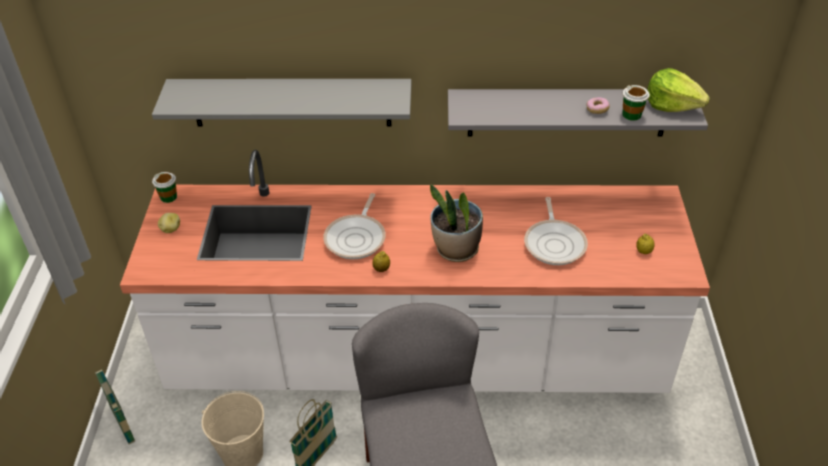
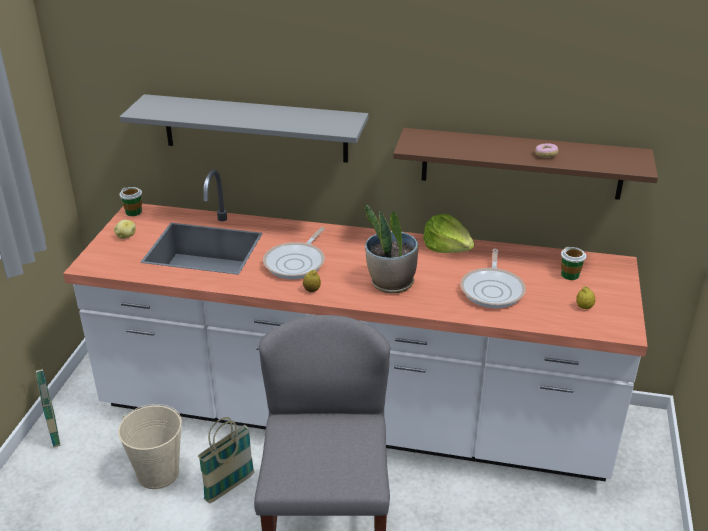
camera: 10 degrees right, 10 degrees down
grey shelf [448,89,708,136] -> brown shelf [393,128,658,200]
cup [622,85,650,121] -> cup moved to [561,246,587,280]
lettuce [647,68,710,112] -> lettuce moved to [423,214,474,253]

